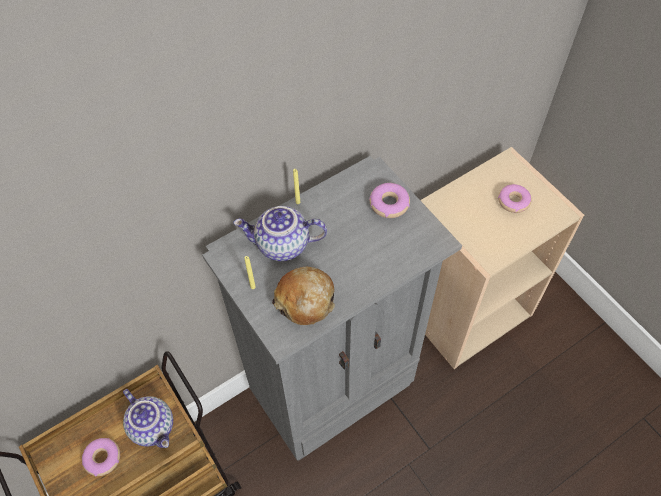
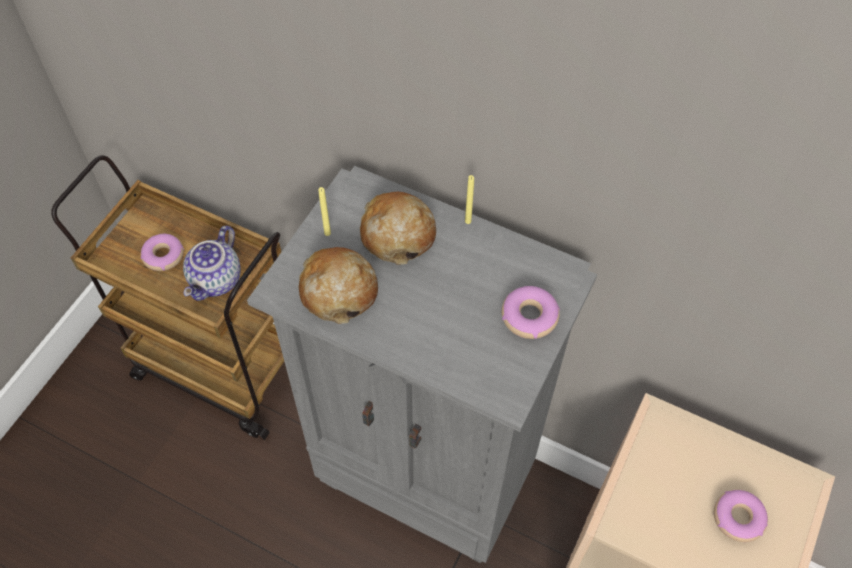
camera: 60 degrees right, 0 degrees up
teapot [233,206,327,261] -> bread [360,191,436,265]

